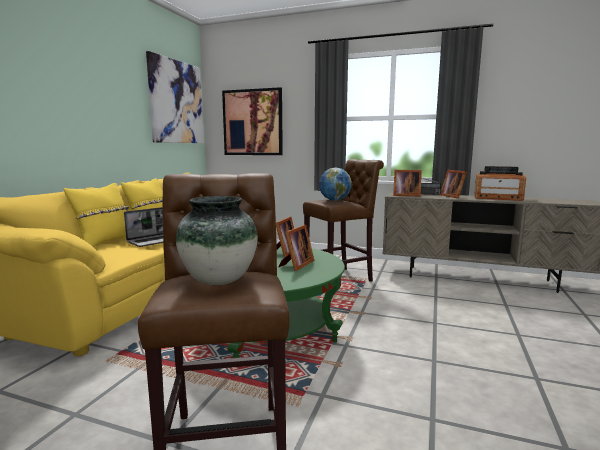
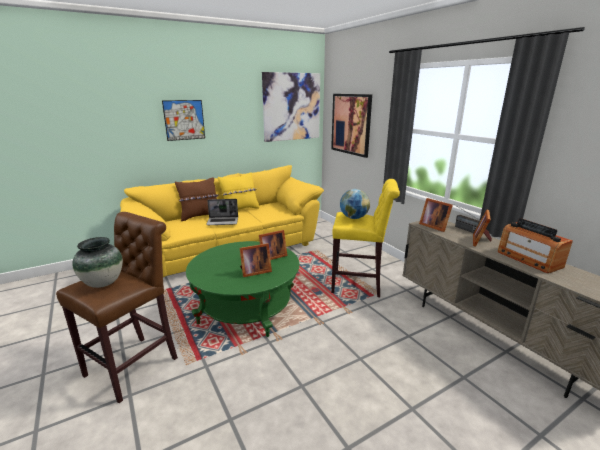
camera: 40 degrees right, 10 degrees up
yellow pillow [64,183,130,247] -> brown pillow [175,177,218,221]
brown stool [303,159,384,282] -> yellow stool [331,179,400,297]
none -> picture [162,100,205,141]

